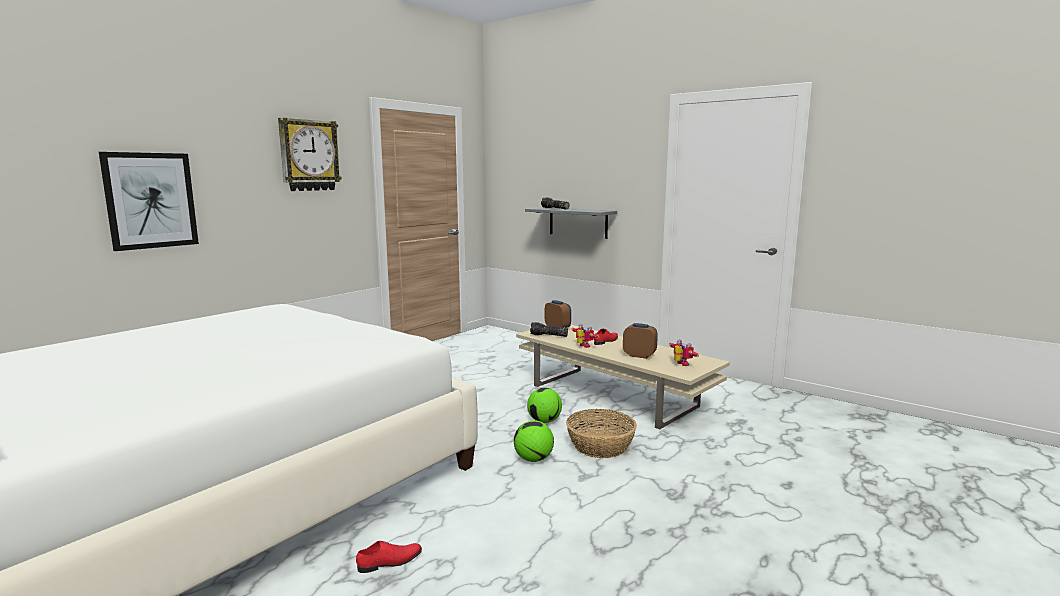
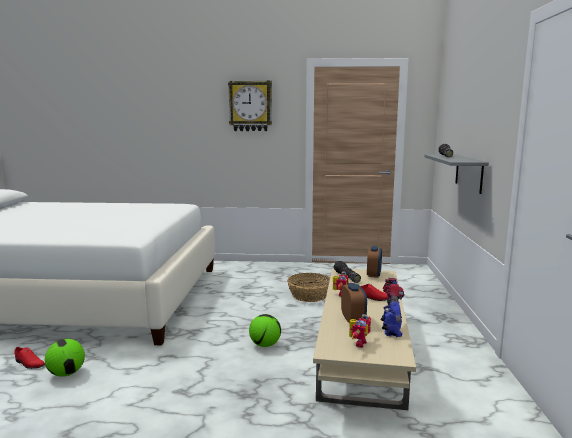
camera: 55 degrees right, 0 degrees up
picture [99,152,199,251] -> none
football [514,421,554,462] -> football moved to [45,339,85,377]
basket [566,409,637,458] -> basket moved to [287,273,330,302]
none -> toy robot [381,278,405,337]

